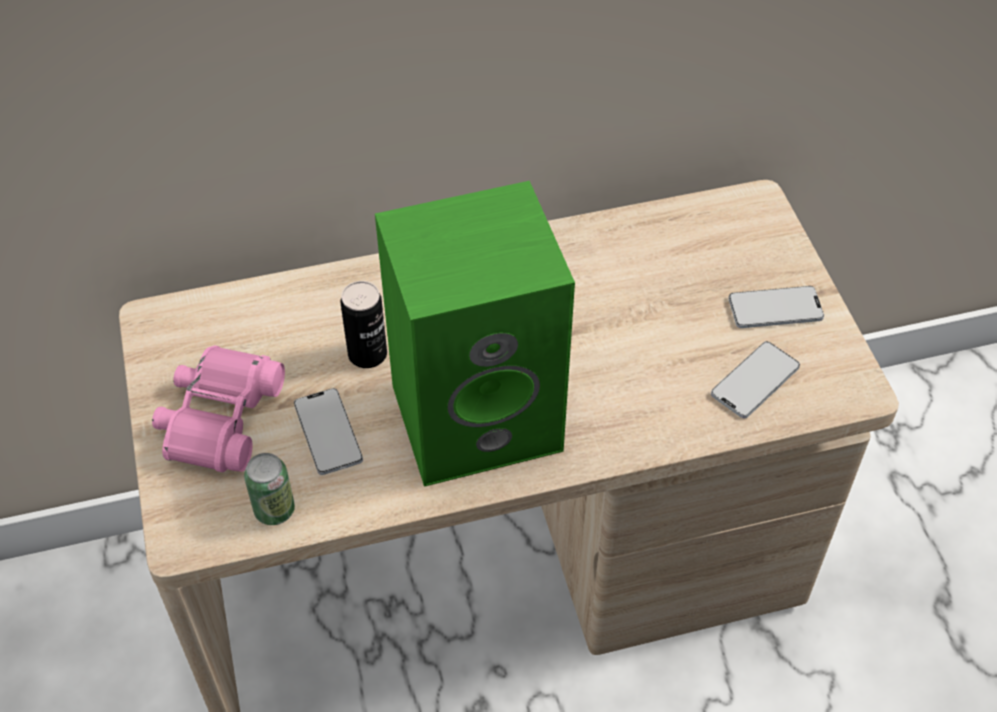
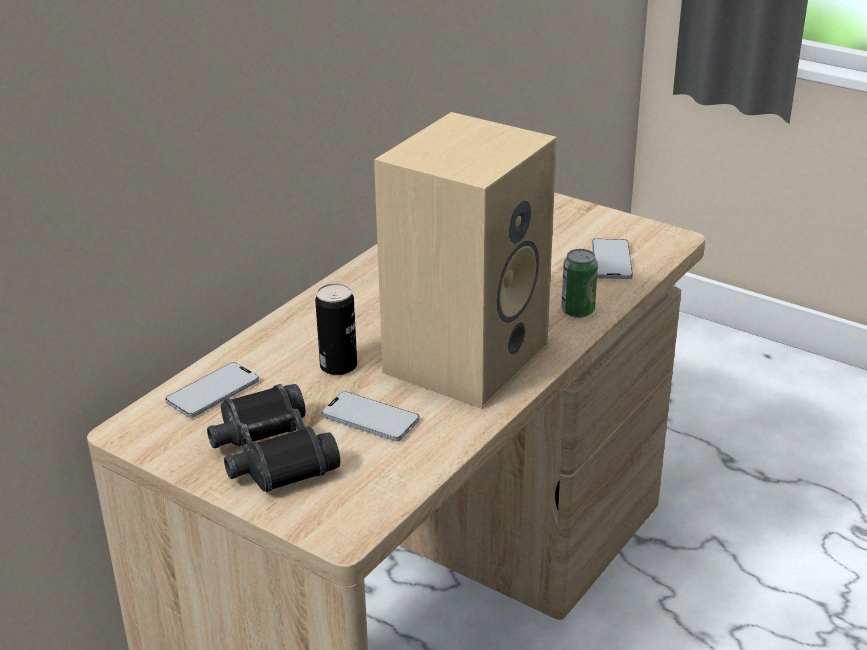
camera: 40 degrees left, 20 degrees down
pink binoculars [152,345,285,472] -> black binoculars [207,384,340,492]
can [244,453,295,525] -> can moved to [561,249,598,318]
green speaker [375,181,575,487] -> beige speaker [374,112,557,409]
phone [728,286,824,328] -> phone moved to [165,362,259,418]

